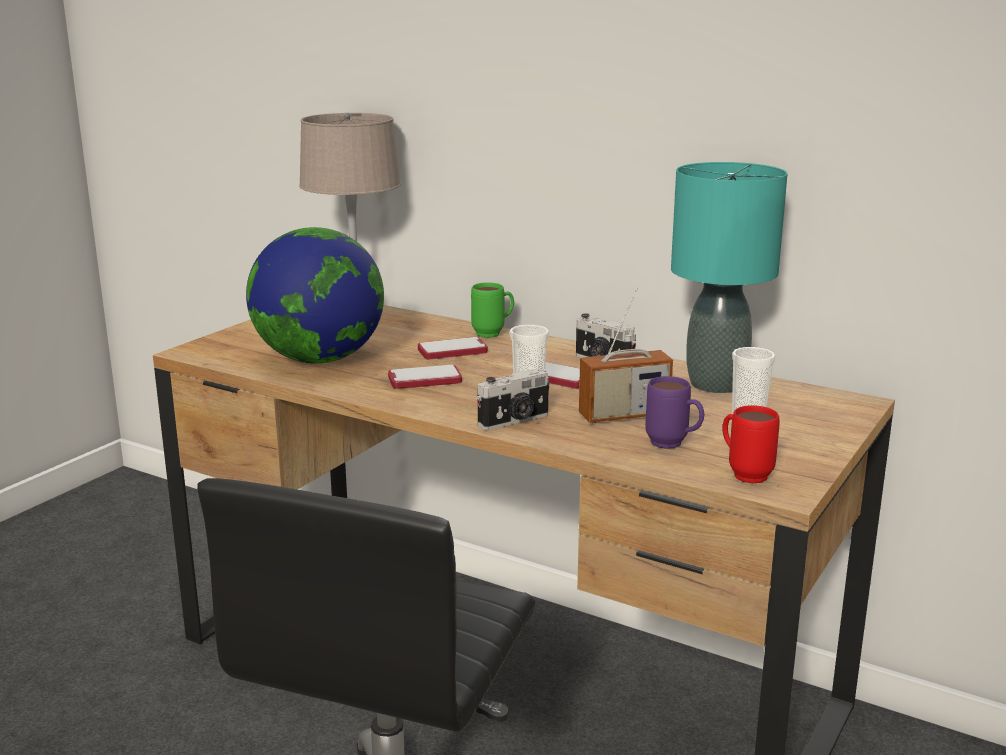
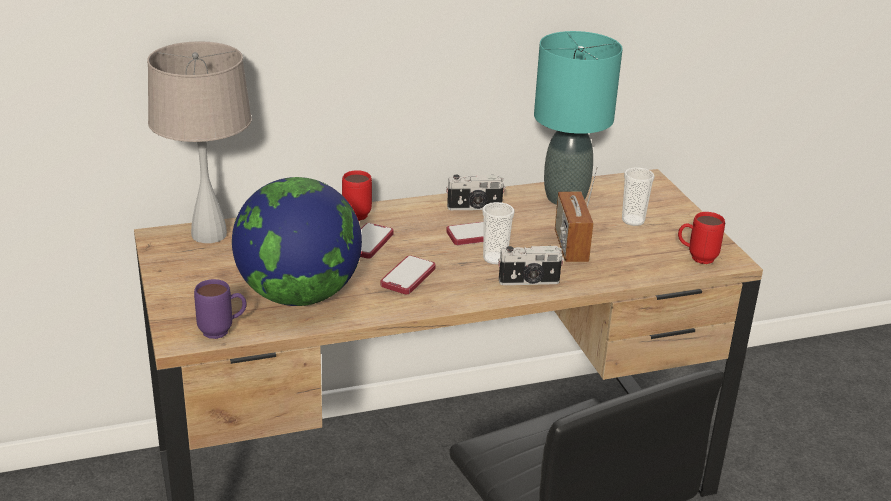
camera: 50 degrees left, 10 degrees up
green mug [471,282,514,338] -> red mug [342,170,372,221]
camera [477,368,550,430] -> camera turned 75 degrees clockwise [498,246,564,285]
radio [579,287,673,423] -> radio turned 150 degrees clockwise [555,166,598,262]
purple mug [645,376,704,449] -> purple mug moved to [194,279,247,339]

